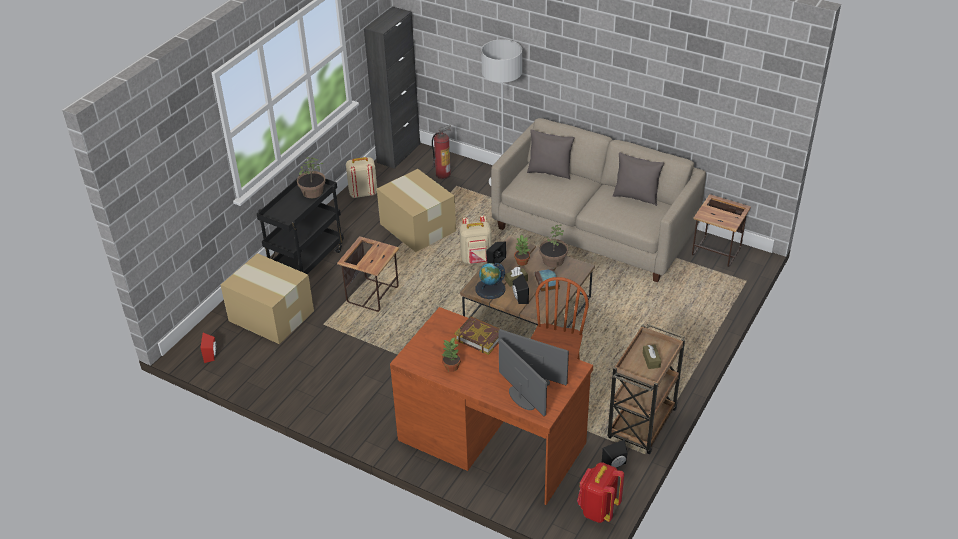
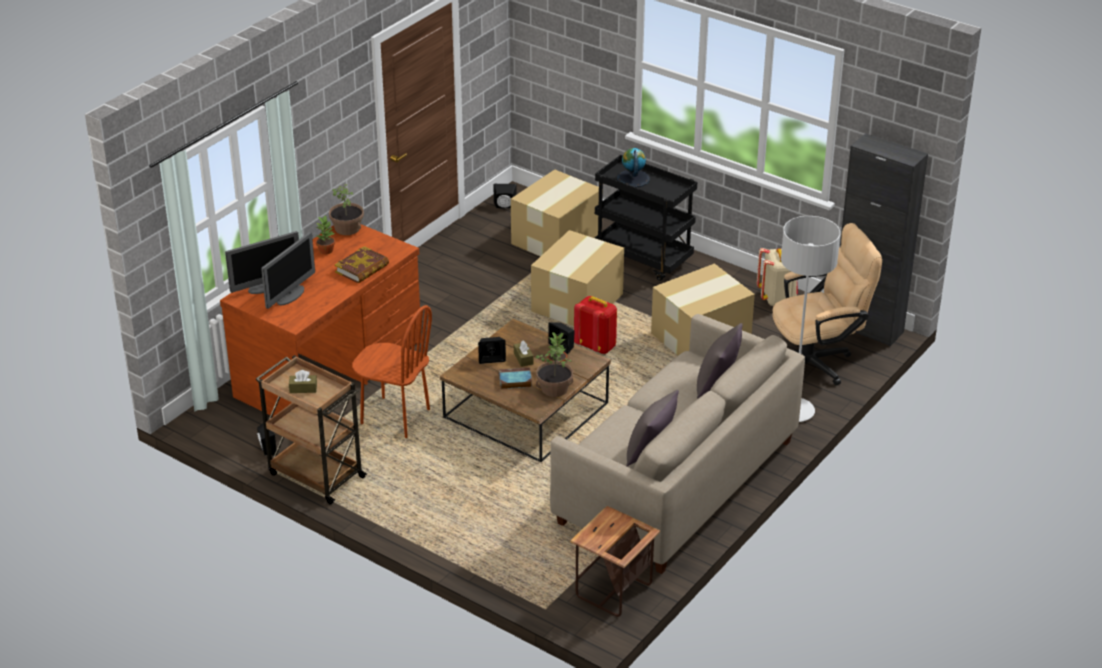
camera: 95 degrees right, 5 degrees down
red speaker [200,333,216,363] -> black speaker [493,184,517,208]
potted plant [297,157,326,198] -> potted plant moved to [329,184,364,235]
side table [337,236,399,312] -> cardboard box [531,230,624,326]
fire extinguisher [432,125,451,179] -> beige office chair [772,223,882,385]
beige backpack [460,216,492,264] -> none
globe [476,262,506,299] -> globe moved to [617,148,650,187]
red backpack [577,462,624,523] -> red backpack moved to [574,296,617,354]

